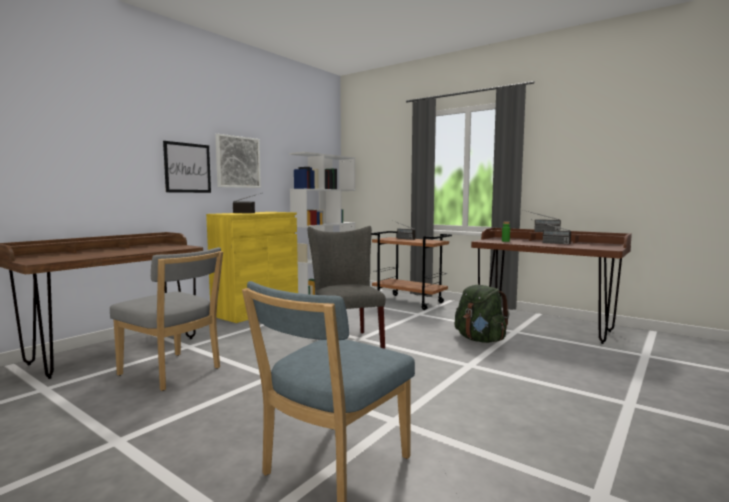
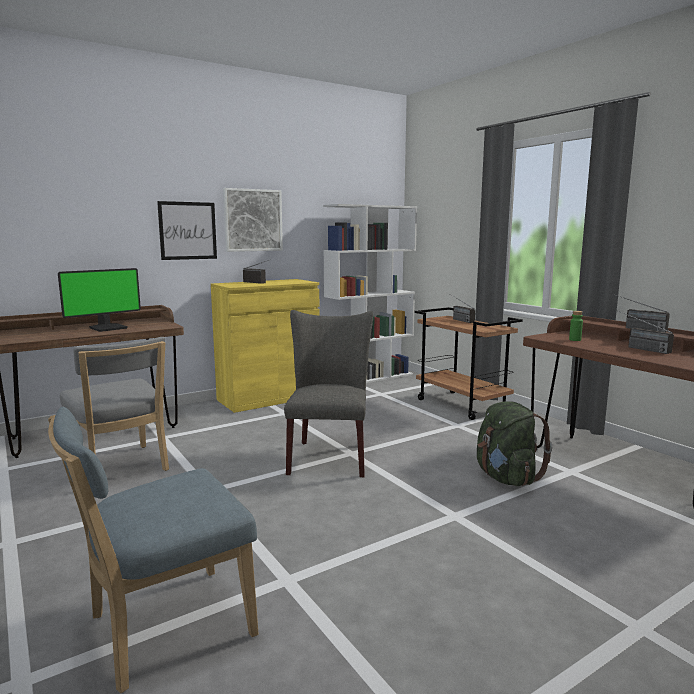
camera: 20 degrees right, 5 degrees up
none -> monitor [58,268,141,332]

